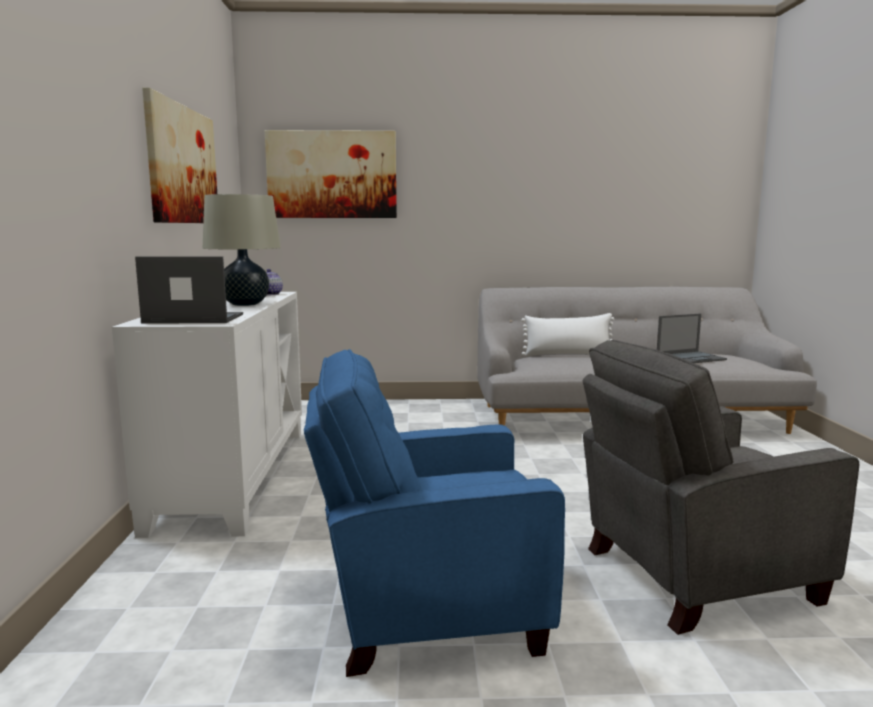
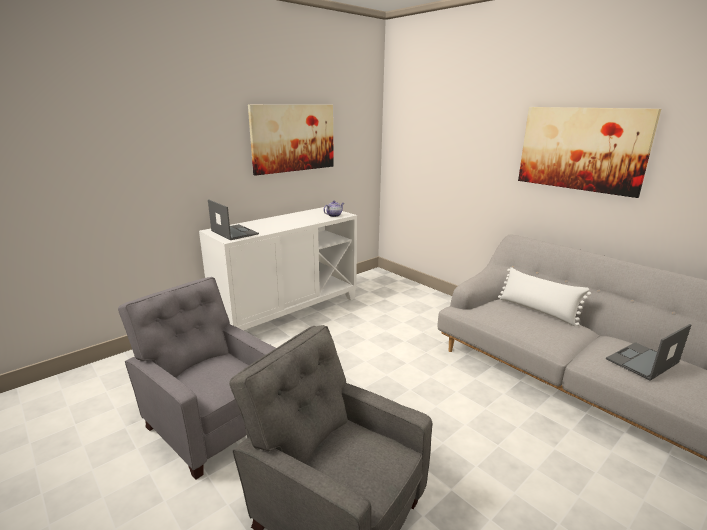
camera: 50 degrees right, 10 degrees up
beige table lamp [203,194,281,306] -> none
picture [265,130,397,218] -> picture moved to [518,107,661,198]
blue armchair [304,349,565,677] -> grey armchair [118,277,276,480]
laptop [657,314,727,363] -> laptop turned 120 degrees clockwise [606,324,692,381]

